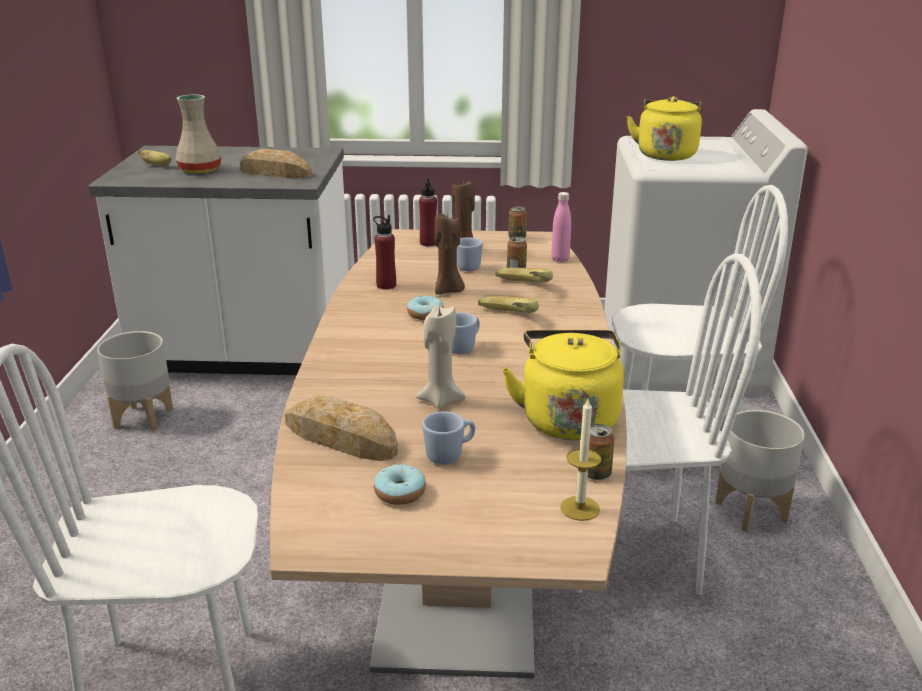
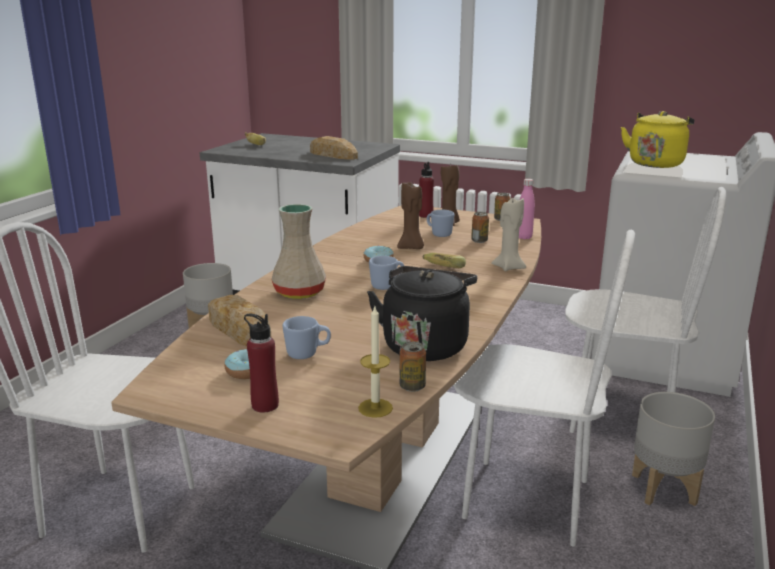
camera: 20 degrees right, 5 degrees down
beige vase [176,95,221,173] -> beige vase moved to [271,204,326,299]
red bottle [373,215,396,290] -> red bottle moved to [244,314,279,412]
beige candle [416,305,466,409] -> beige candle moved to [491,198,526,271]
banana [495,268,553,282] -> none
yellow kettle [502,330,624,440] -> black kettle [367,266,477,361]

